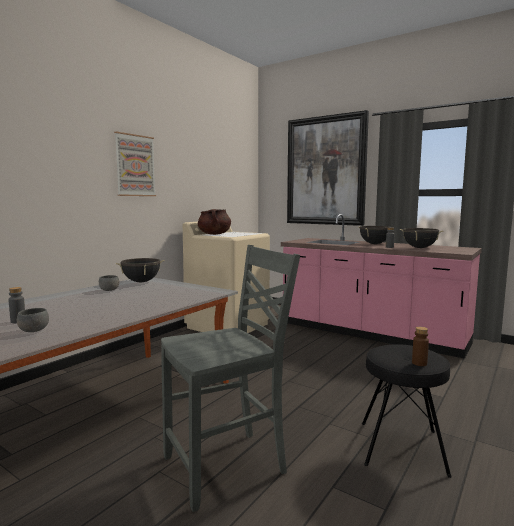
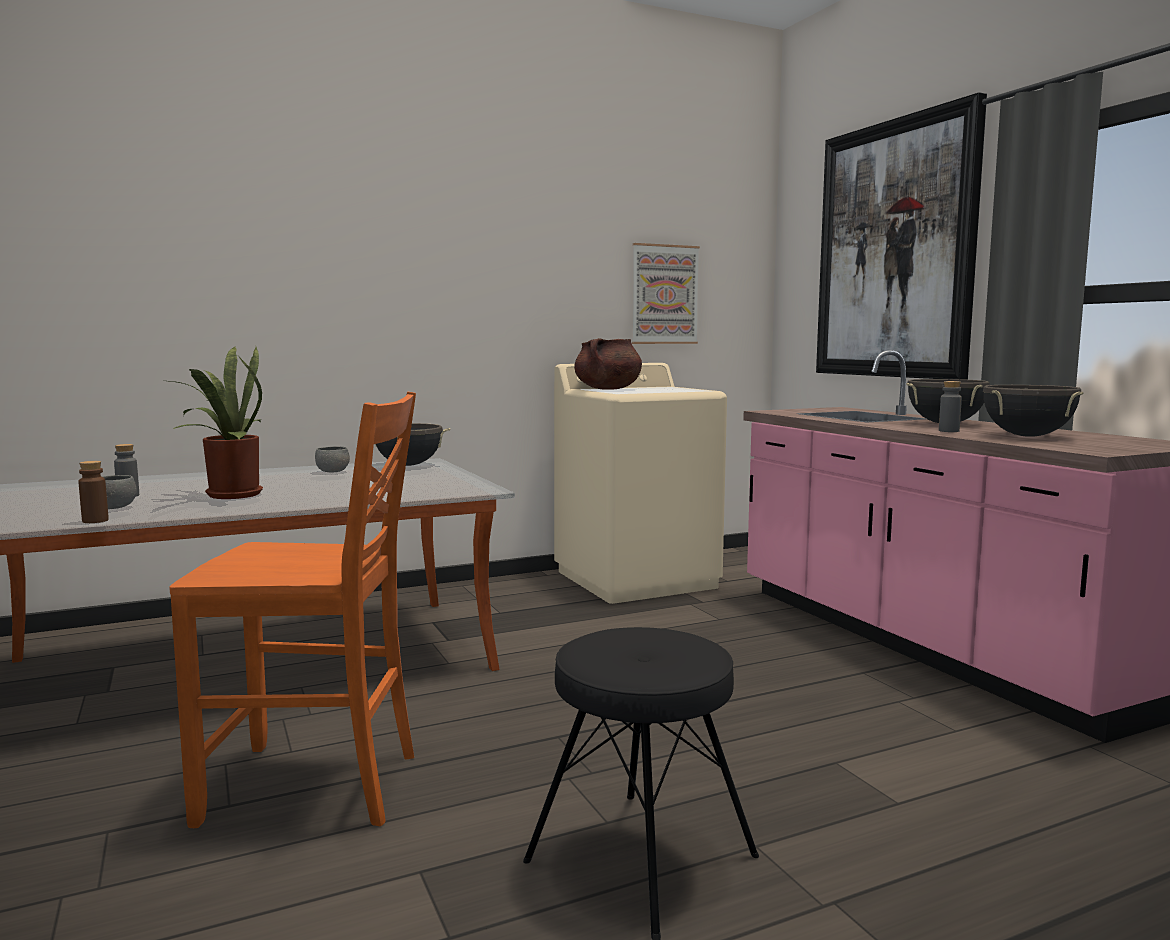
camera: 30 degrees right, 0 degrees up
picture [114,132,156,196] -> picture moved to [632,243,700,344]
grey chair [161,245,300,512] -> orange chair [170,392,416,828]
brown bottle [412,327,429,366] -> brown bottle moved to [78,461,109,523]
none -> potted plant [169,346,263,499]

